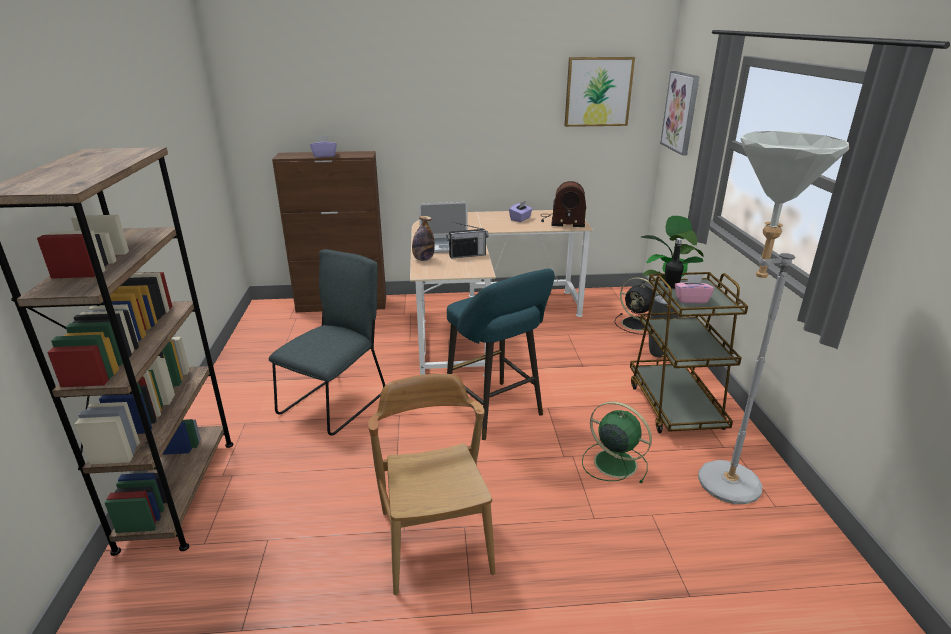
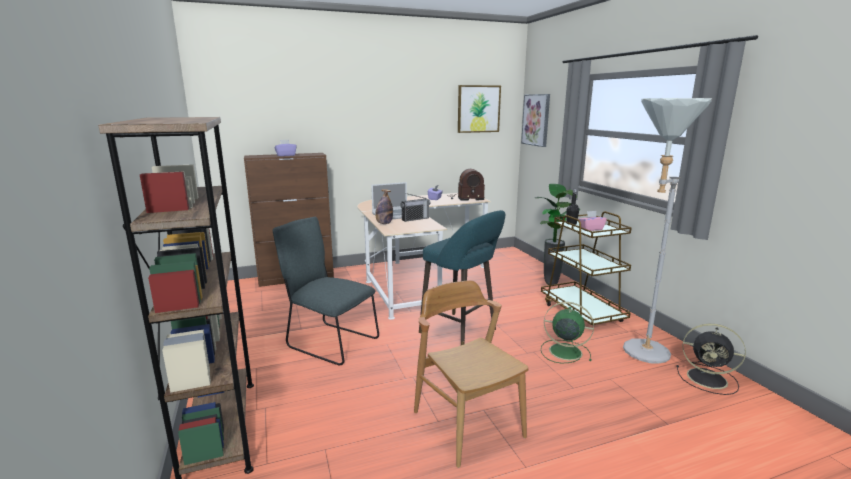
camera: 15 degrees left, 10 degrees down
grey chair [269,249,385,435] -> grey chair turned 75 degrees counterclockwise [273,217,379,366]
black fan [614,277,659,334] -> black fan moved to [676,324,746,395]

